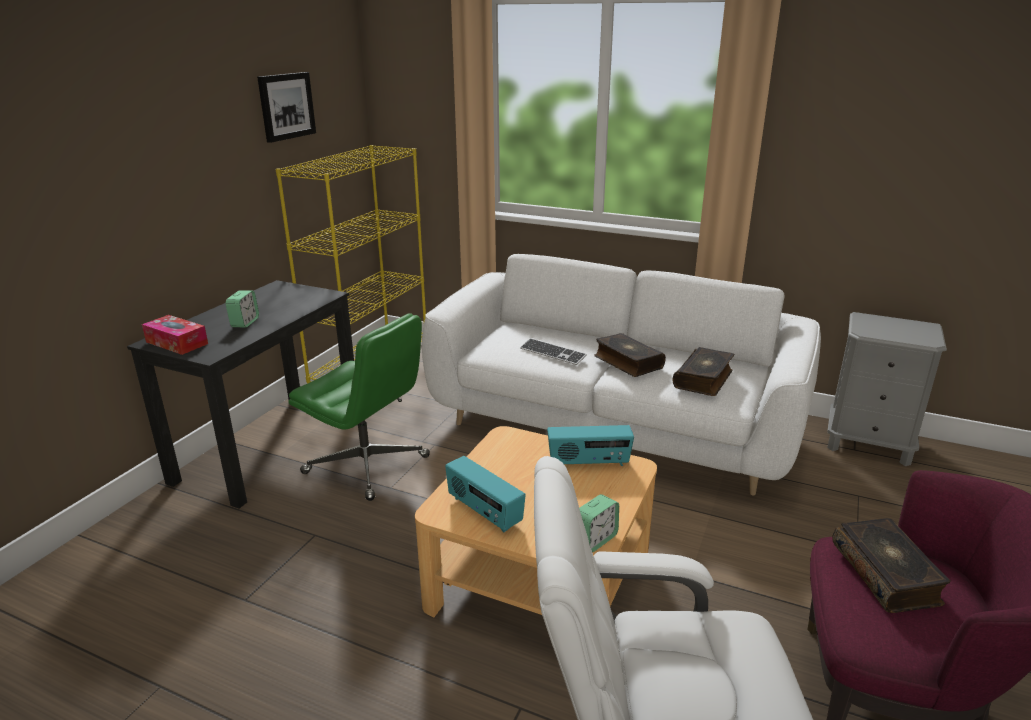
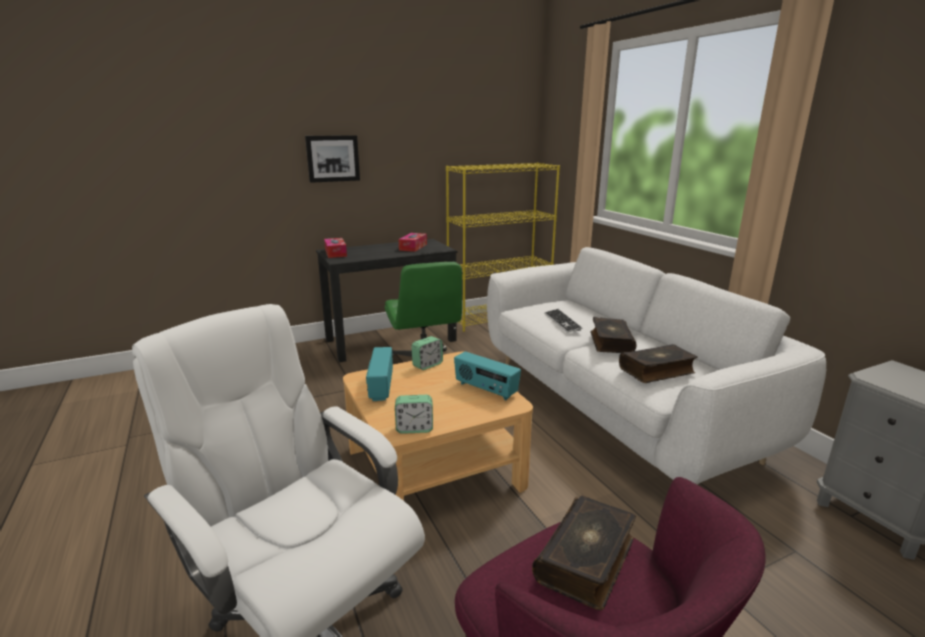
camera: 40 degrees right, 5 degrees down
alarm clock [226,290,259,328] -> alarm clock moved to [412,336,443,370]
picture [257,72,316,143] -> picture moved to [305,135,360,183]
none -> tissue box [399,233,427,252]

